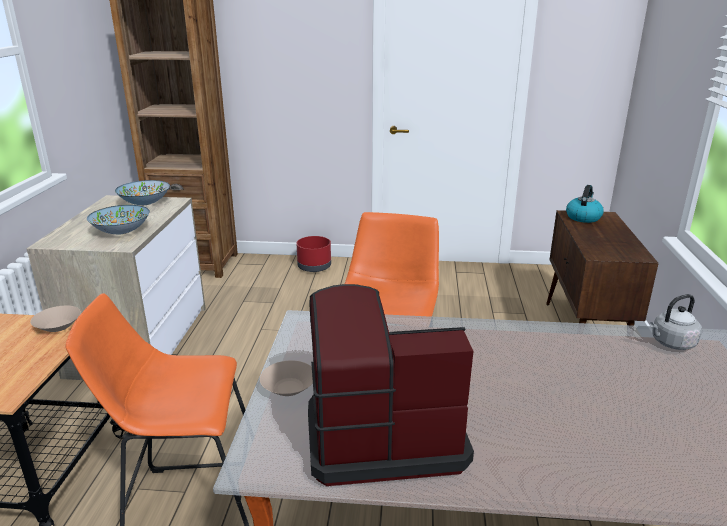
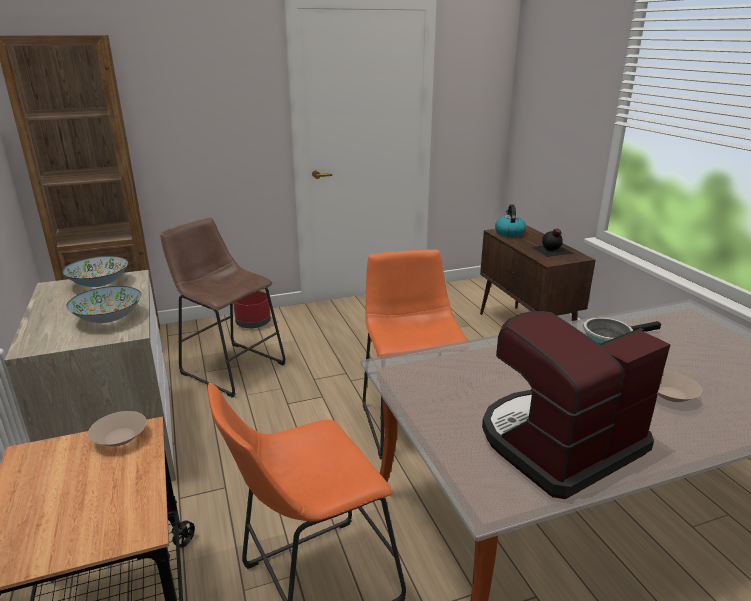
camera: 25 degrees left, 0 degrees up
beige bowl [260,360,313,396] -> beige bowl moved to [657,371,702,402]
grey kettle [650,294,702,350] -> none
none -> brown stool [160,217,286,398]
none -> black bottle [531,229,574,257]
none -> frying pan [584,317,661,344]

